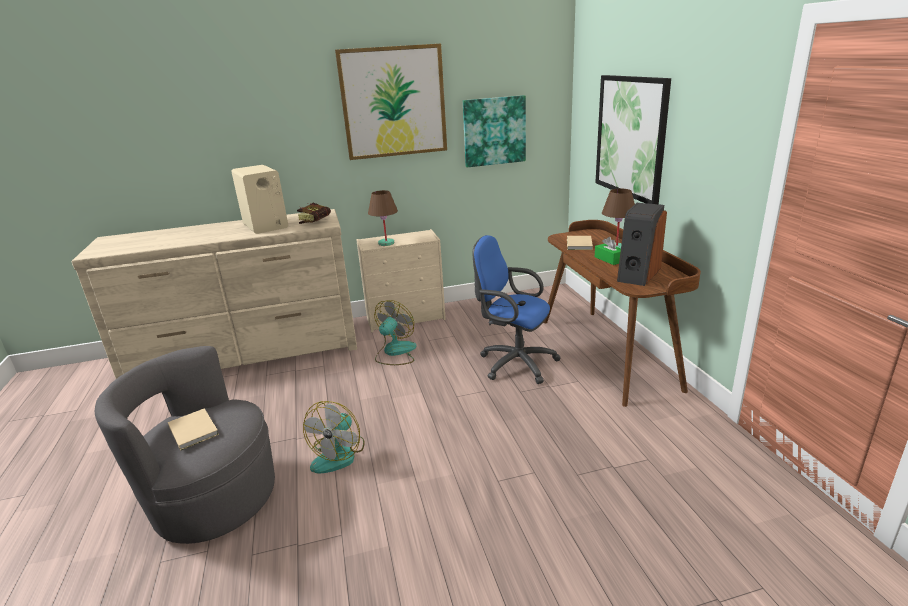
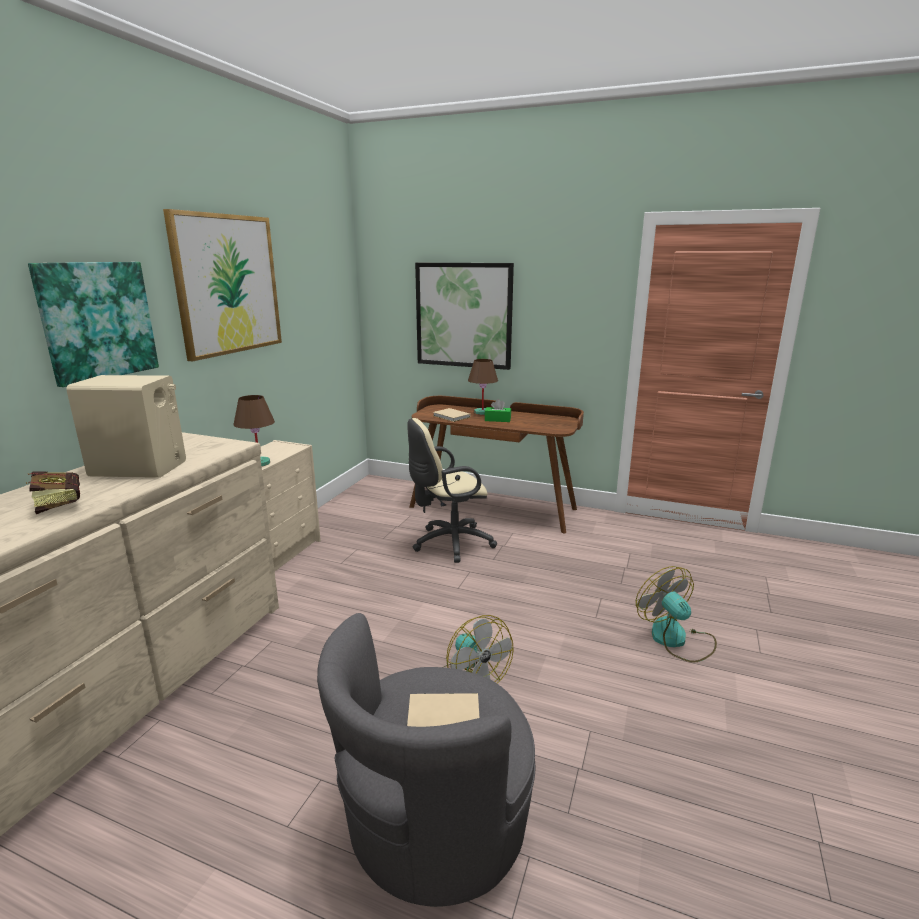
camera: 55 degrees left, 5 degrees down
book [297,203,331,224] -> book moved to [26,472,80,514]
fan [374,300,417,365] -> fan moved to [636,566,717,663]
picture [463,95,526,167] -> picture moved to [28,262,159,387]
blue office chair [473,235,561,384] -> beige office chair [407,418,497,563]
speaker [617,203,667,286] -> none

